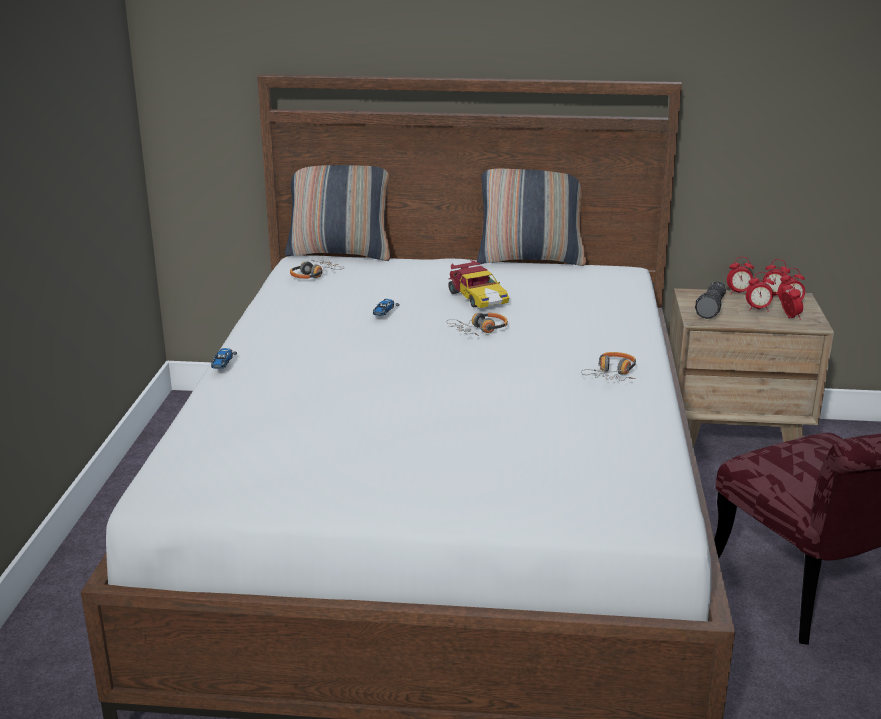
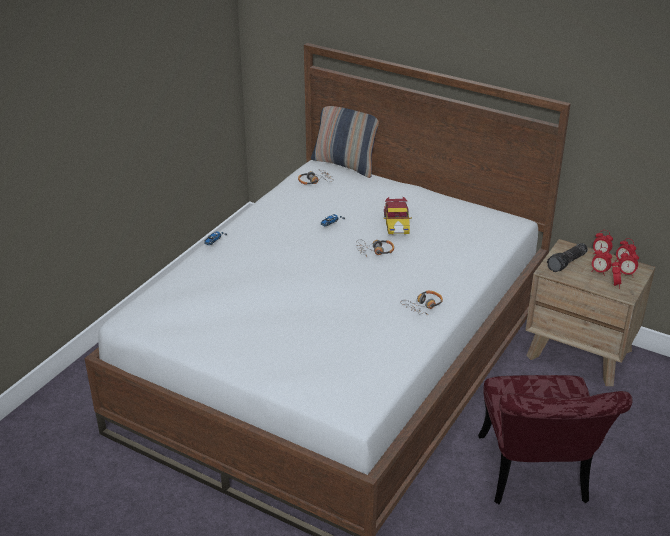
camera: 25 degrees right, 10 degrees up
pillow [477,169,586,266] -> none

